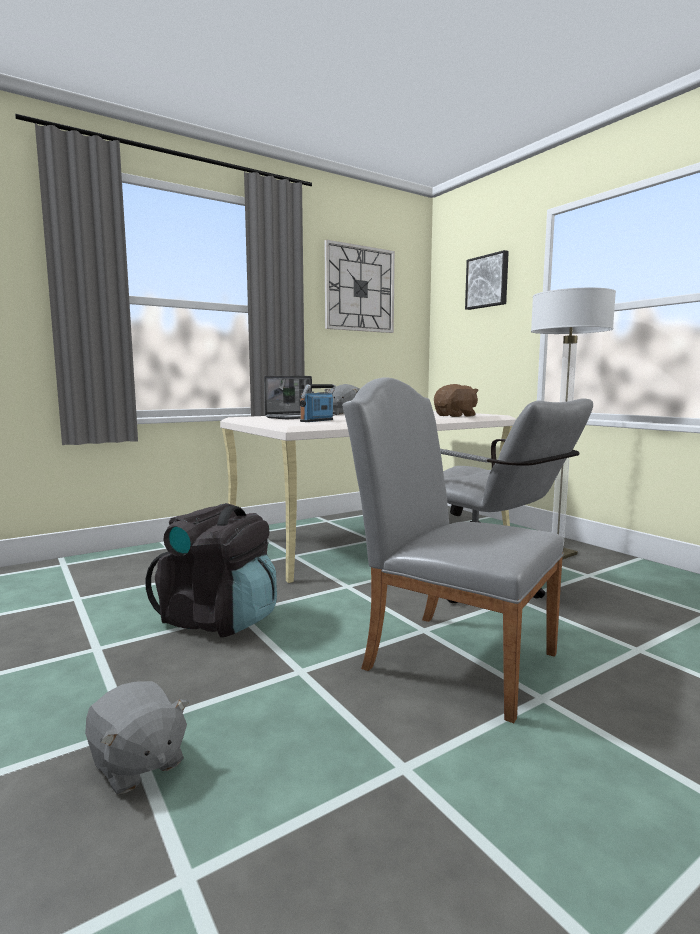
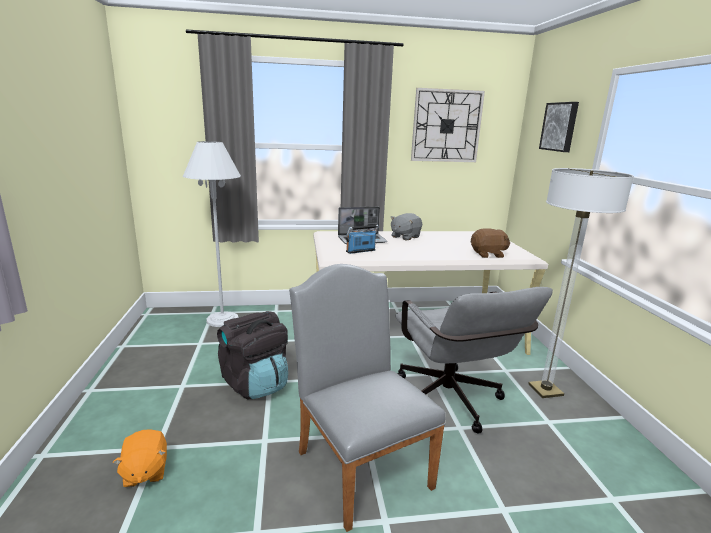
camera: 25 degrees right, 10 degrees up
grey plush toy [85,681,189,794] -> orange plush toy [113,429,167,488]
none -> white floor lamp [183,141,241,327]

